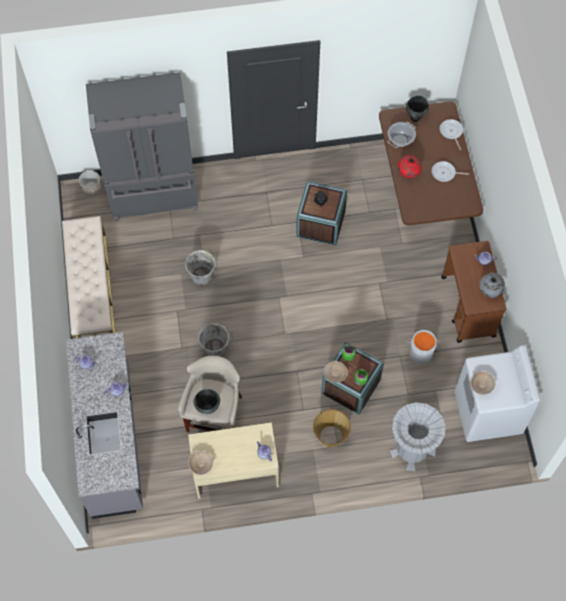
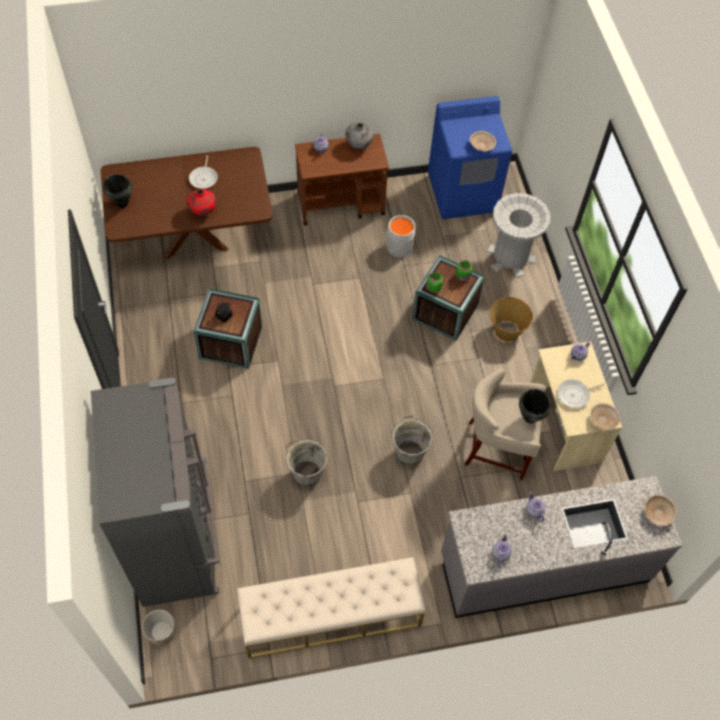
camera: 95 degrees left, 5 degrees down
beige bowl [324,361,348,383] -> beige bowl moved to [644,494,677,526]
cooking pot [388,122,416,148] -> none
frying pan [440,119,463,150] -> frying pan moved to [557,380,604,408]
white washing machine [455,345,540,442] -> blue washing machine [428,96,512,219]

